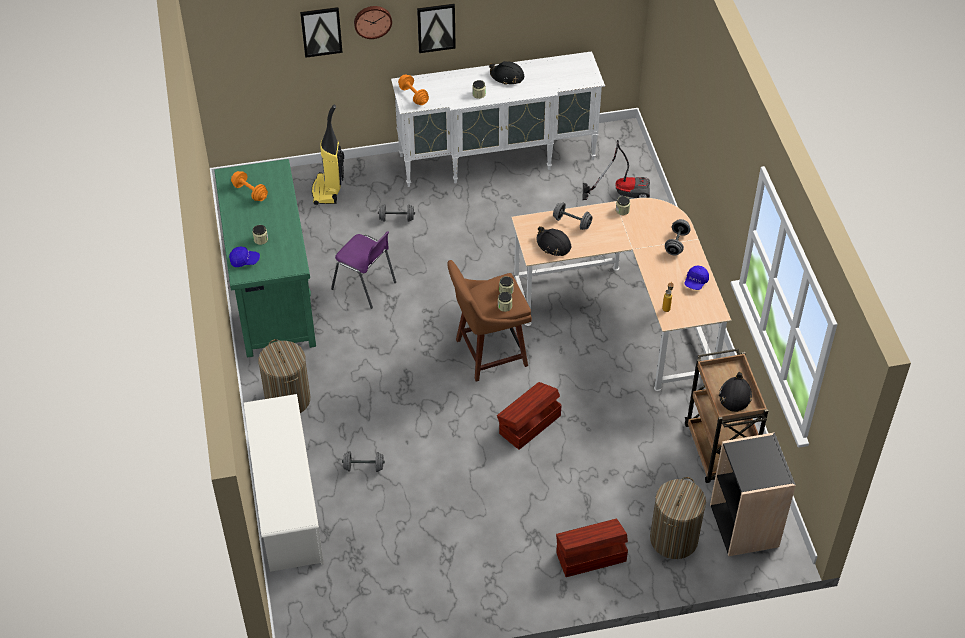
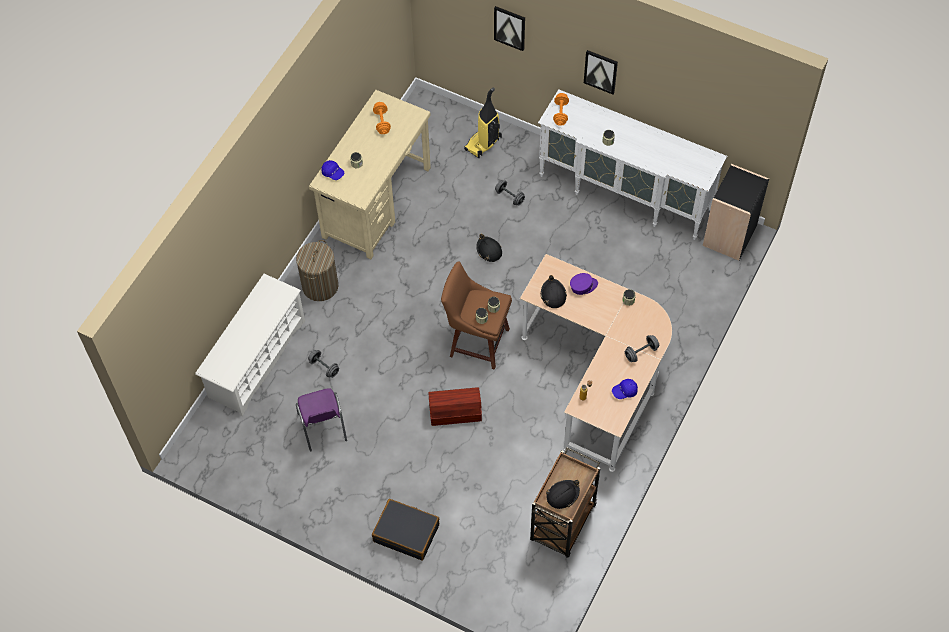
camera: 40 degrees right, 10 degrees up
green desk [214,159,316,358] -> beige desk [309,90,431,259]
purple chair [331,231,396,309] -> purple chair moved to [296,388,347,452]
wall clock [354,6,392,39] -> none
black hard hat [489,61,524,84] -> black hard hat moved to [476,234,502,262]
grey dumbbell [553,203,592,230] -> purple cap [570,273,598,295]
brown storage box [556,519,628,577] -> black suitcase [372,499,440,560]
vacuum cleaner [582,140,650,200] -> none
laundry basket [650,477,706,559] -> none
black bookcase [710,432,796,556] -> black bookcase moved to [703,164,769,261]

